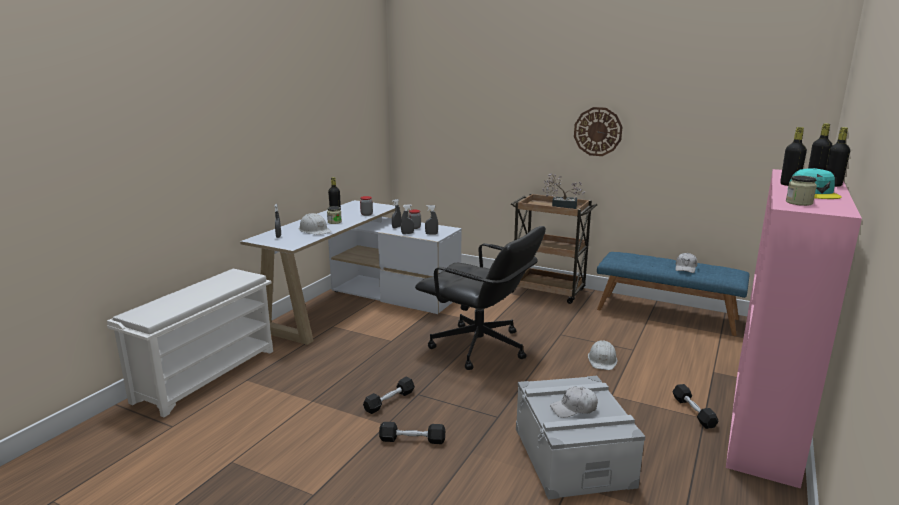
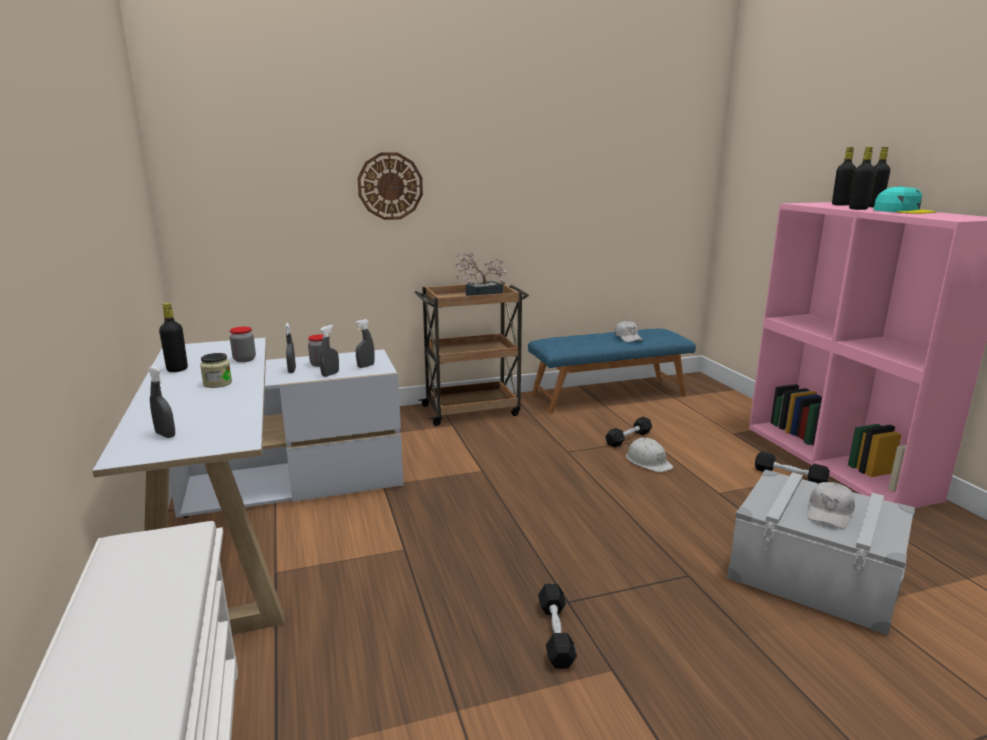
camera: 45 degrees left, 0 degrees up
white hard hat [299,213,331,235] -> none
black dumbbell [379,422,445,444] -> black dumbbell moved to [605,417,652,447]
black office chair [415,226,546,370] -> none
wall clock [574,107,622,156] -> wall clock moved to [357,153,423,220]
jar [786,176,817,206] -> none

